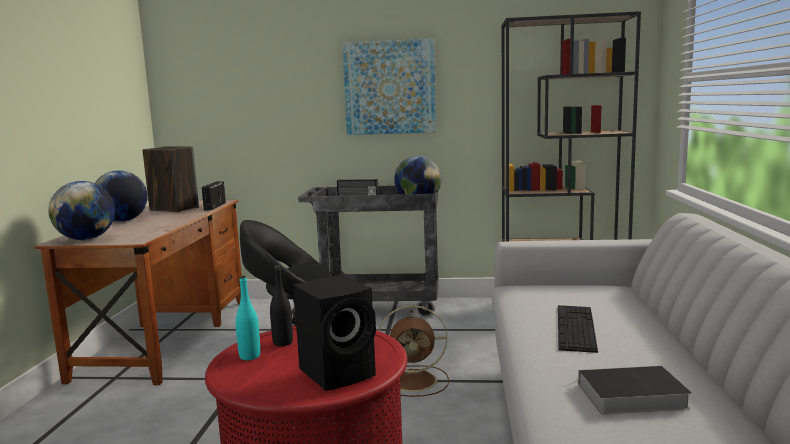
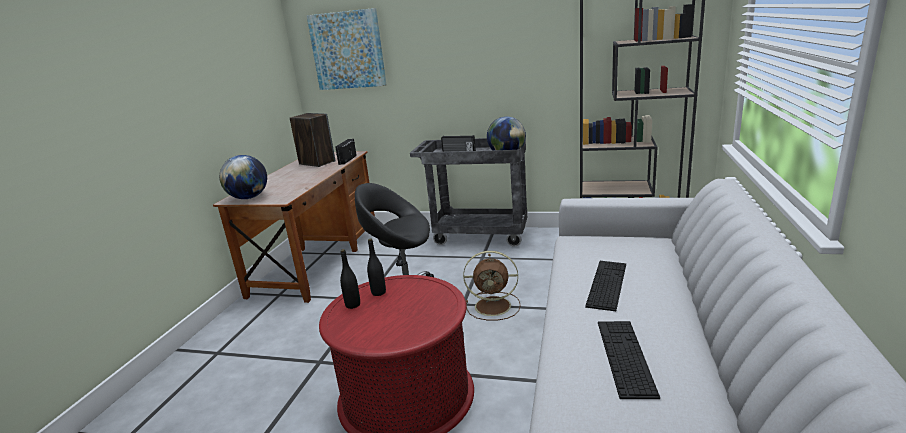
camera: 10 degrees right, 10 degrees up
globe [95,170,148,222] -> none
turquoise bottle [236,275,260,360] -> black bottle [340,249,360,309]
black speaker [293,275,376,391] -> none
picture [342,38,436,135] -> picture moved to [306,8,386,90]
book [566,365,691,414] -> keyboard [598,321,660,399]

